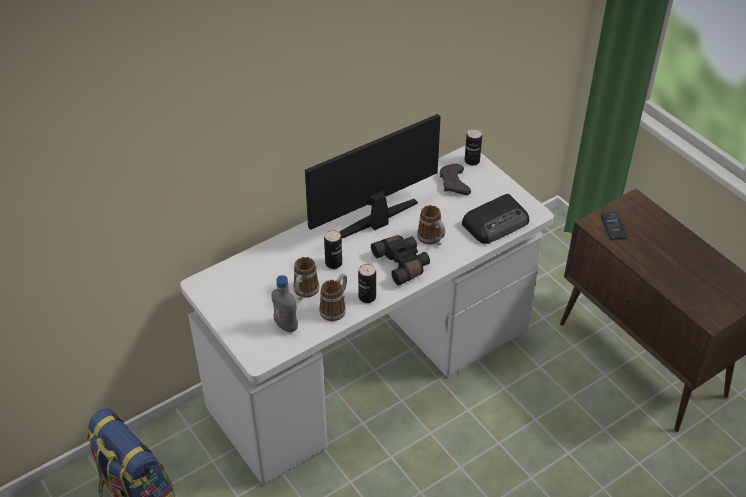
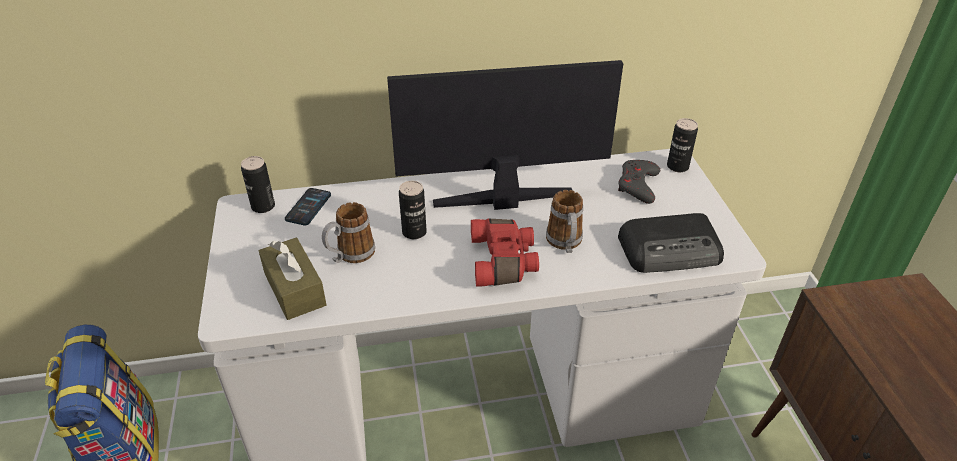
camera: 25 degrees right, 5 degrees down
grey bottle [272,275,298,332] -> brown tissue box [259,237,326,320]
mug [319,274,347,321] -> none
can [358,264,376,303] -> can moved to [241,156,275,213]
black binoculars [371,235,430,286] -> red binoculars [471,219,539,286]
phone [601,212,627,240] -> phone moved to [285,188,331,225]

